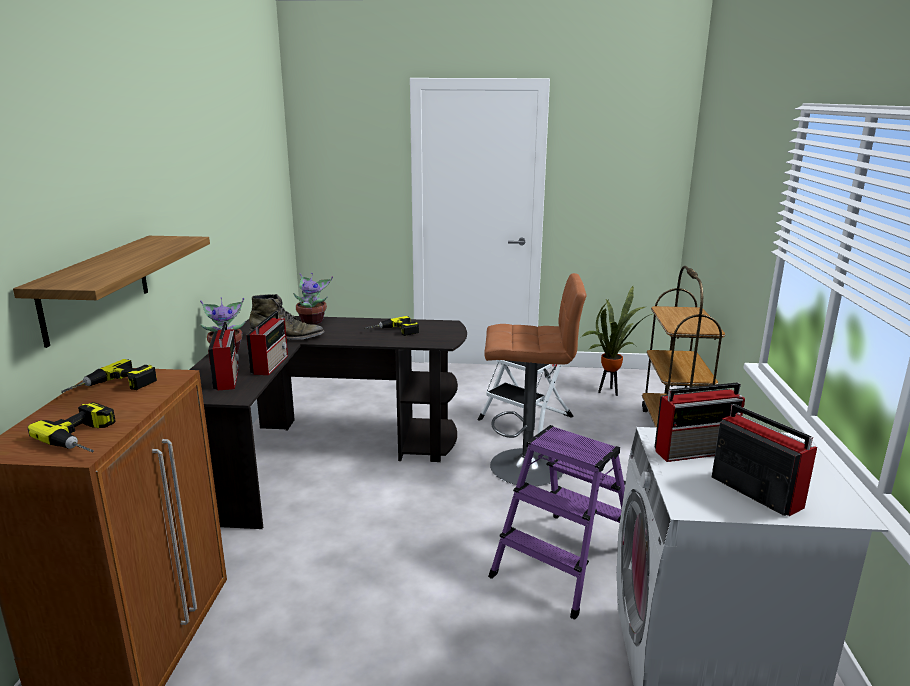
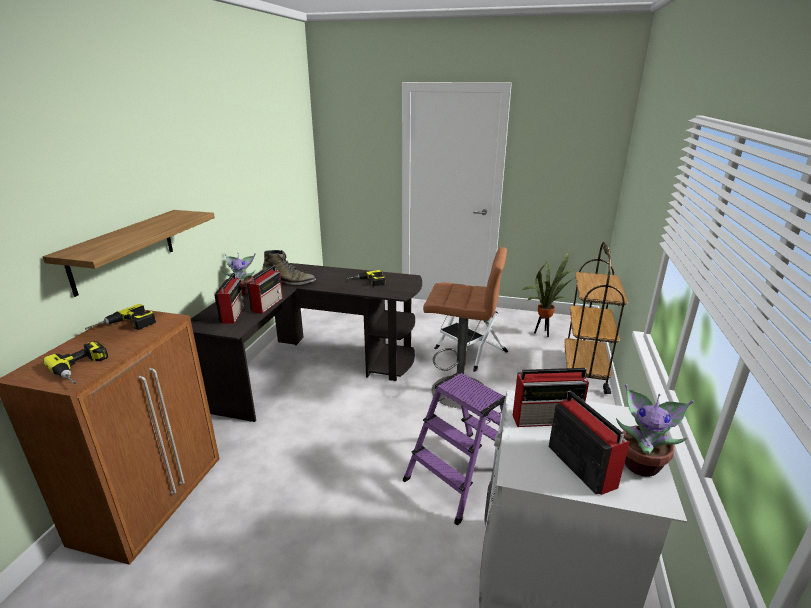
camera: 10 degrees right, 5 degrees up
potted plant [293,273,333,325] -> potted plant moved to [616,384,694,477]

